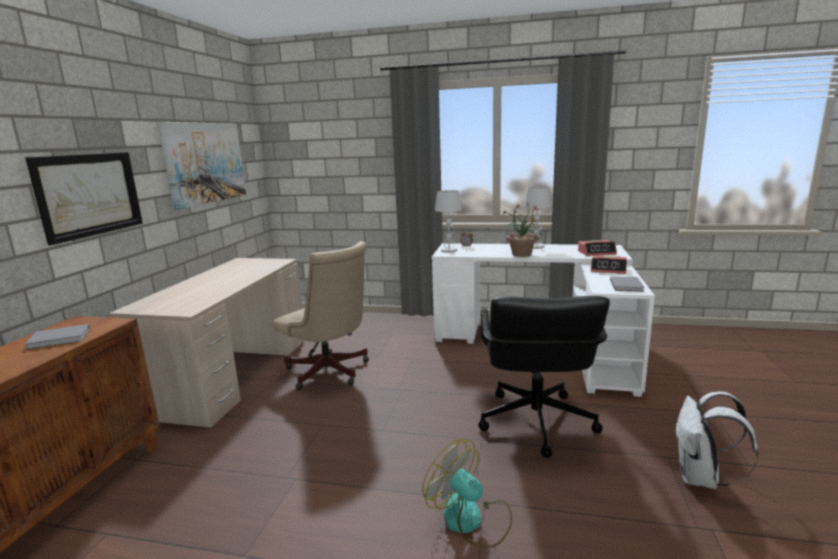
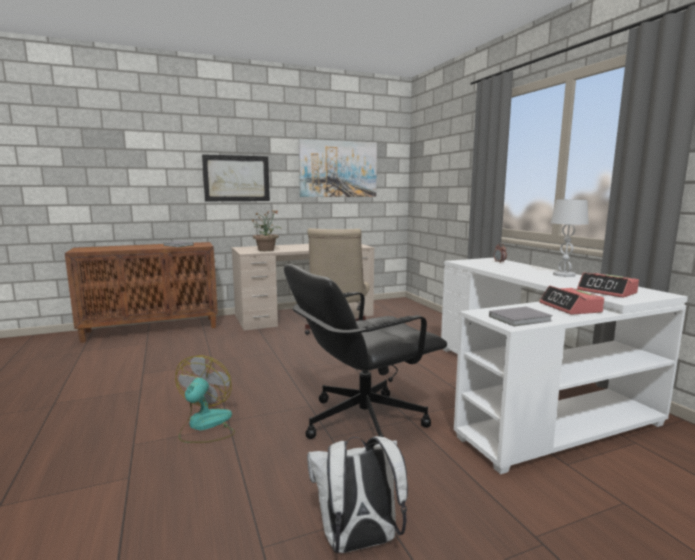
camera: 55 degrees right, 5 degrees down
white table lamp [435,190,462,253] -> none
potted plant [500,203,543,257] -> potted plant moved to [251,209,280,251]

